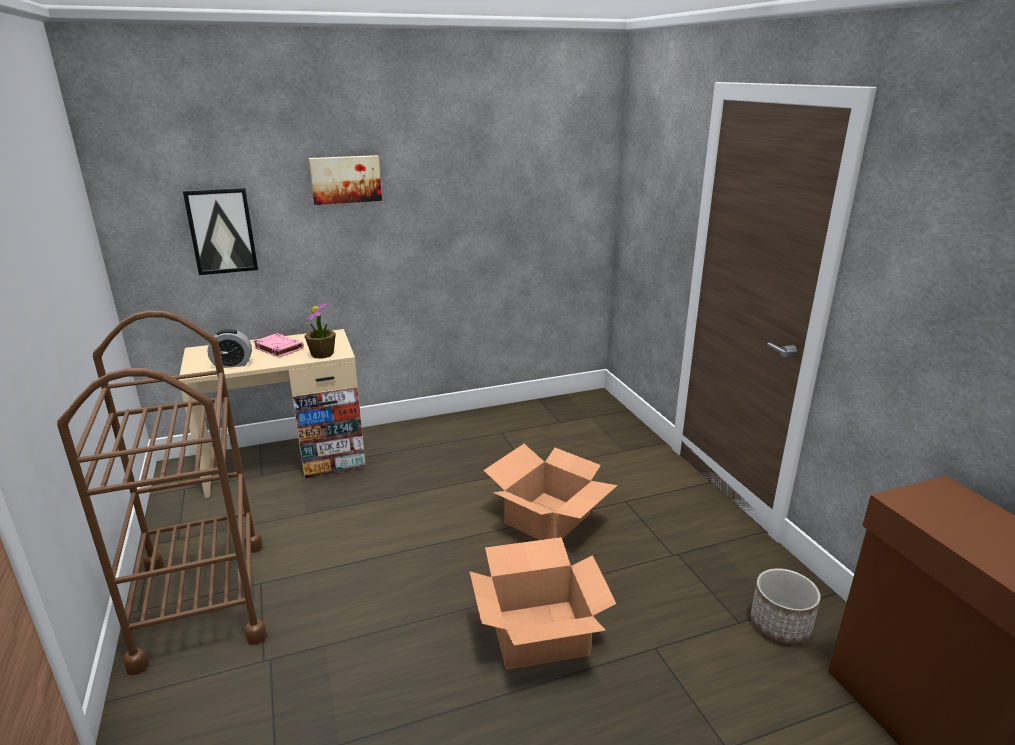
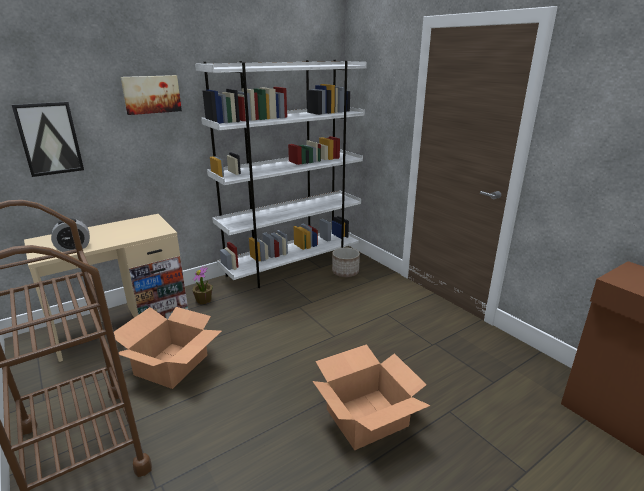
camera: 15 degrees left, 0 degrees up
pink book [253,333,304,358] -> none
potted plant [305,301,336,359] -> potted plant moved to [192,266,213,304]
cardboard box [483,444,618,540] -> cardboard box moved to [114,307,222,389]
planter [751,568,821,644] -> planter moved to [332,247,360,277]
none -> white bookcase [195,60,367,288]

